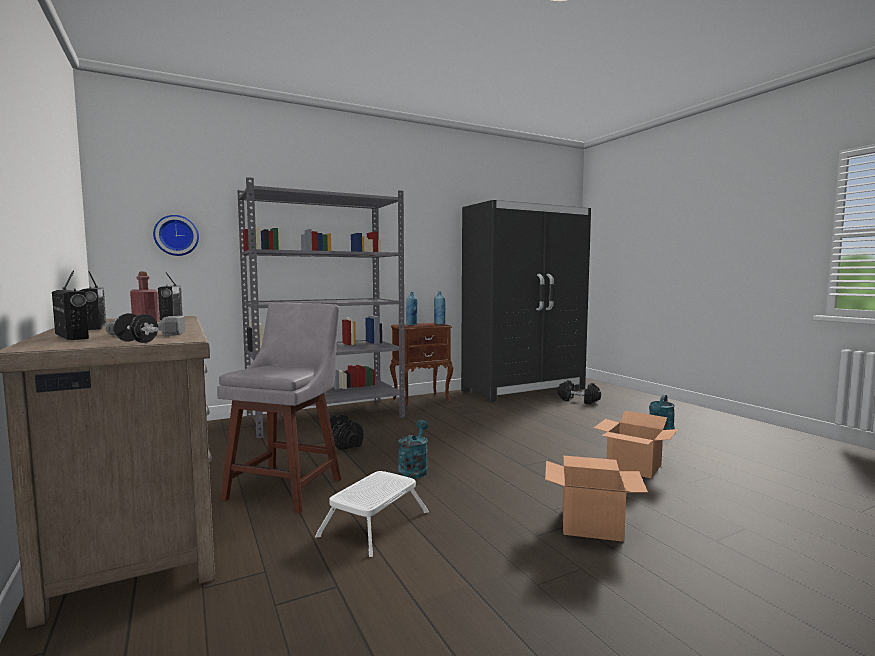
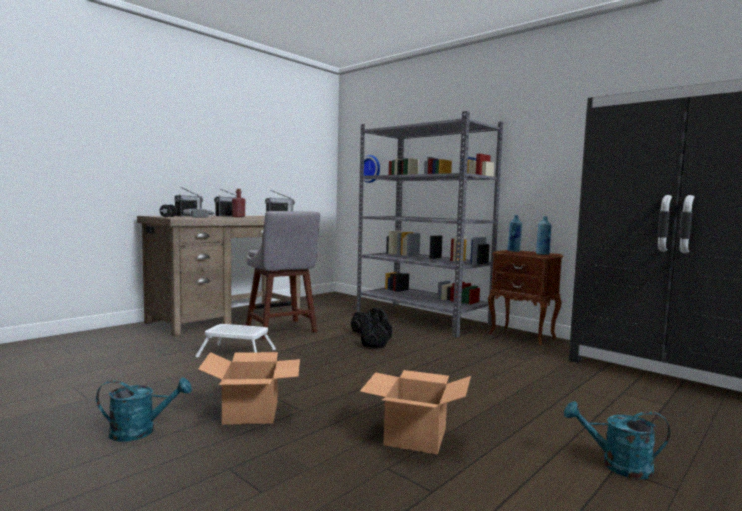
camera: 70 degrees right, 0 degrees up
grey chair [217,303,341,513] -> grey chair turned 60 degrees clockwise [246,211,320,339]
turquoise watering can [398,420,428,479] -> turquoise watering can moved to [96,378,191,442]
black dumbbell [558,380,601,404] -> black dumbbell moved to [361,317,392,348]

